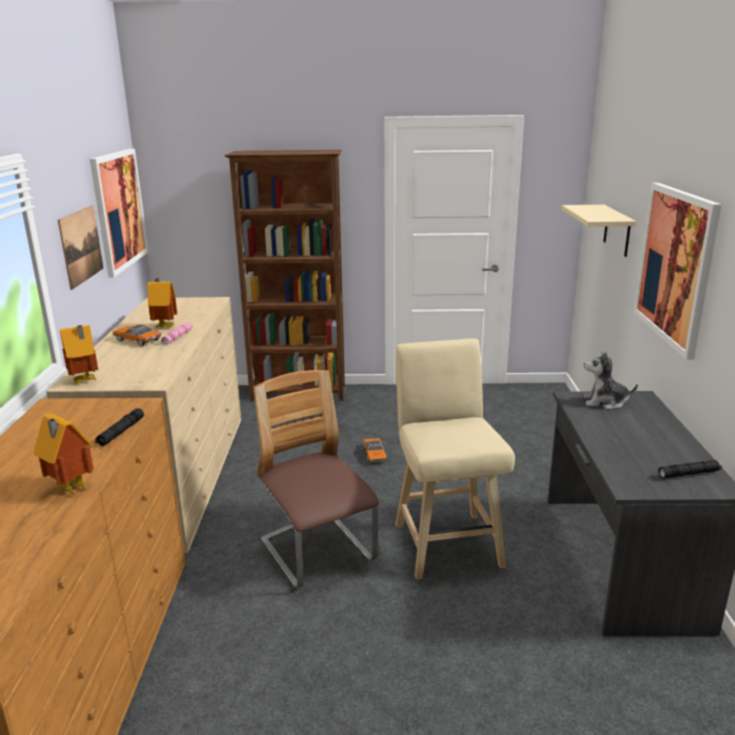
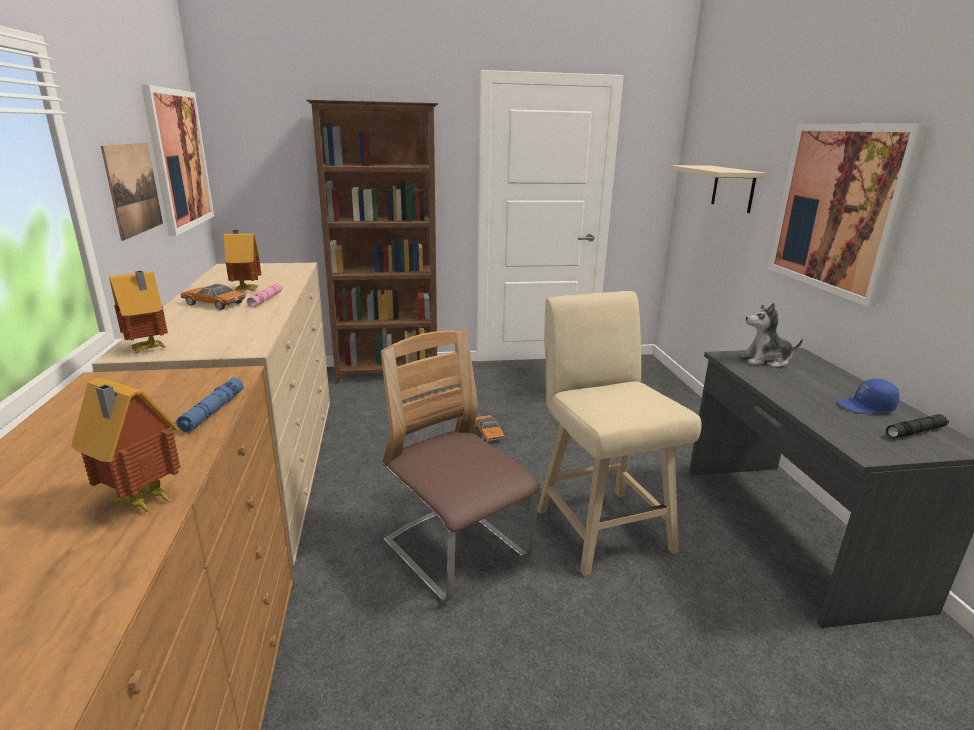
camera: 10 degrees left, 0 degrees up
black flashlight [95,408,144,446] -> blue flashlight [174,378,244,432]
none -> blue cap [837,379,900,414]

